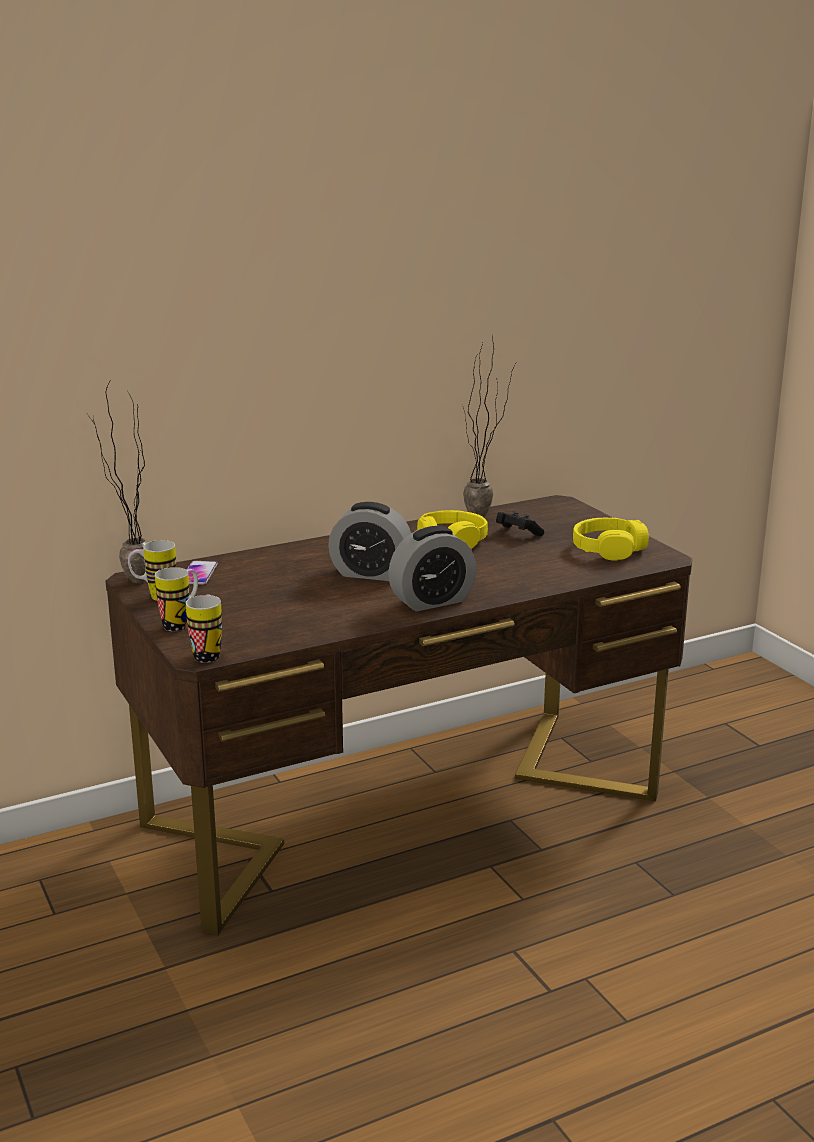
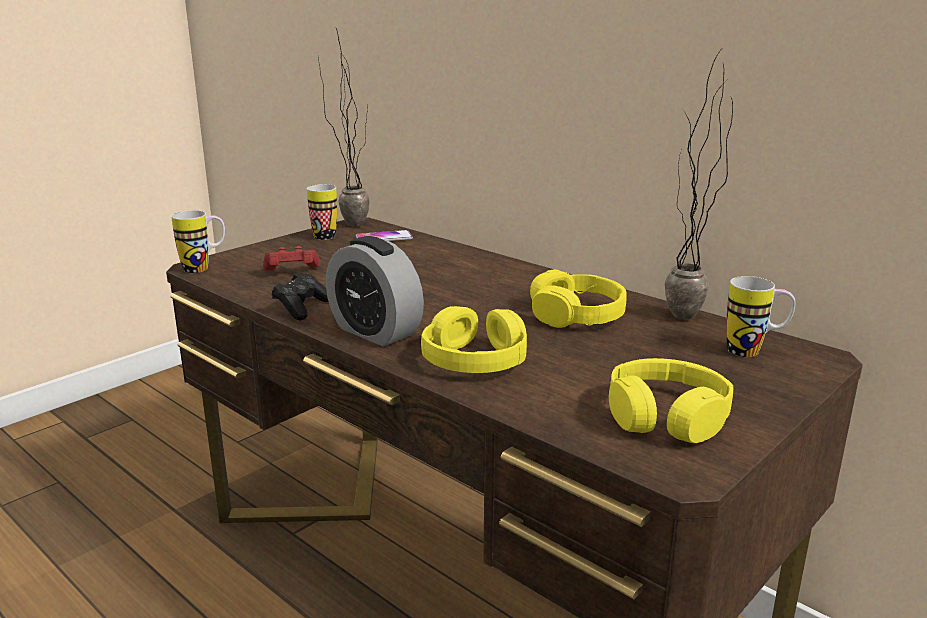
camera: 70 degrees right, 0 degrees up
mug [155,567,198,631] -> mug moved to [726,276,796,357]
alarm clock [328,502,411,581] -> none
black game controller [496,511,545,536] -> black game controller moved to [272,272,329,320]
none -> red game controller [263,246,320,271]
none -> yellow headphones [421,306,527,373]

